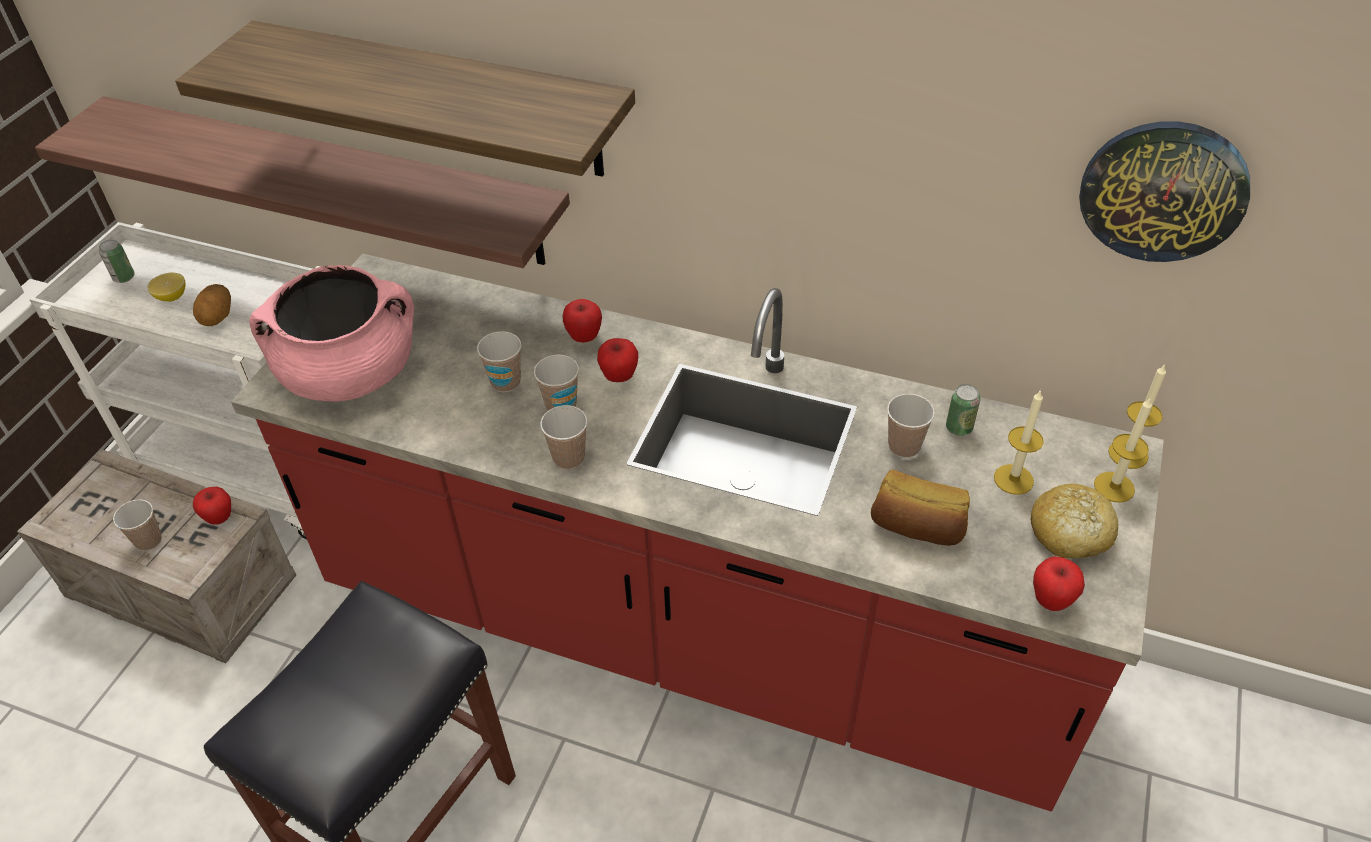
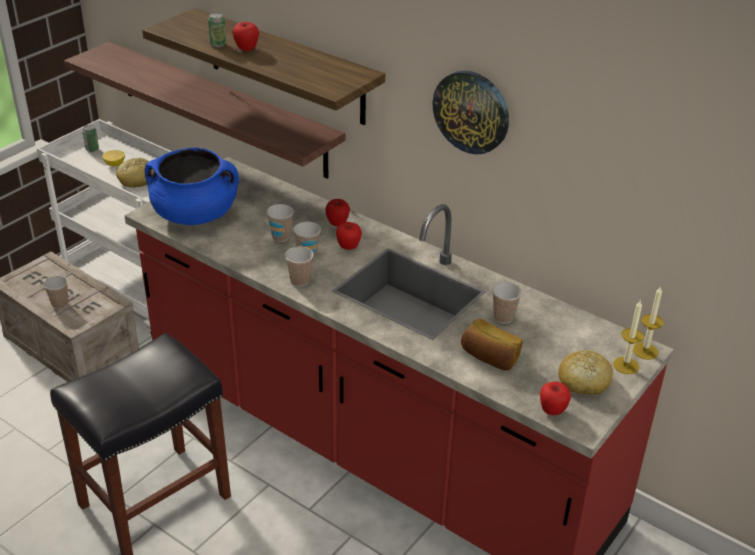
camera: 15 degrees right, 10 degrees down
potato [193,284,231,326] -> bread [116,158,155,188]
apple [193,487,231,525] -> apple moved to [232,22,259,51]
pink cooking pot [249,265,414,401] -> blue cooking pot [145,147,239,225]
can [946,384,981,436] -> can moved to [208,13,226,47]
candle [994,390,1044,495] -> none
wall clock [1079,121,1250,262] -> wall clock moved to [433,70,509,154]

